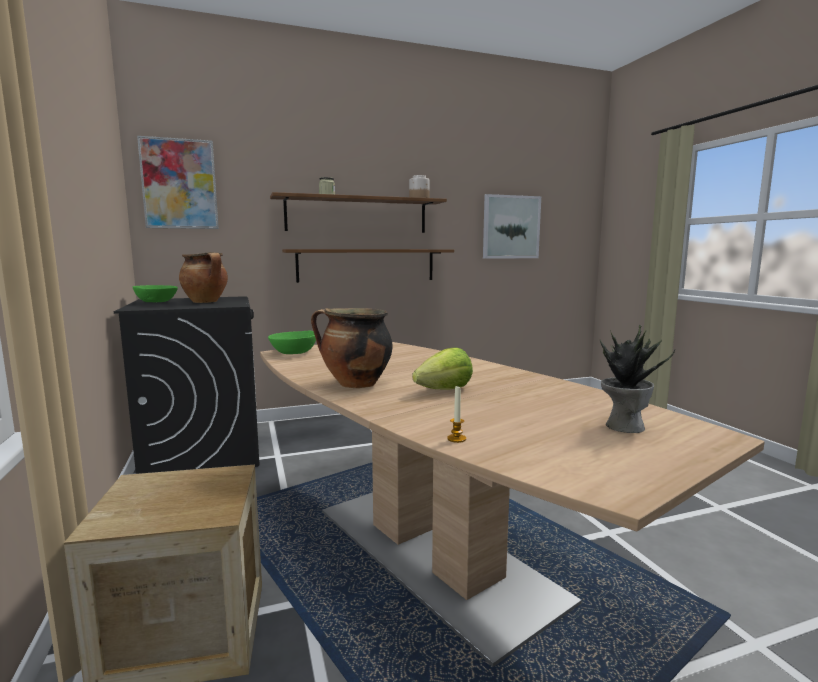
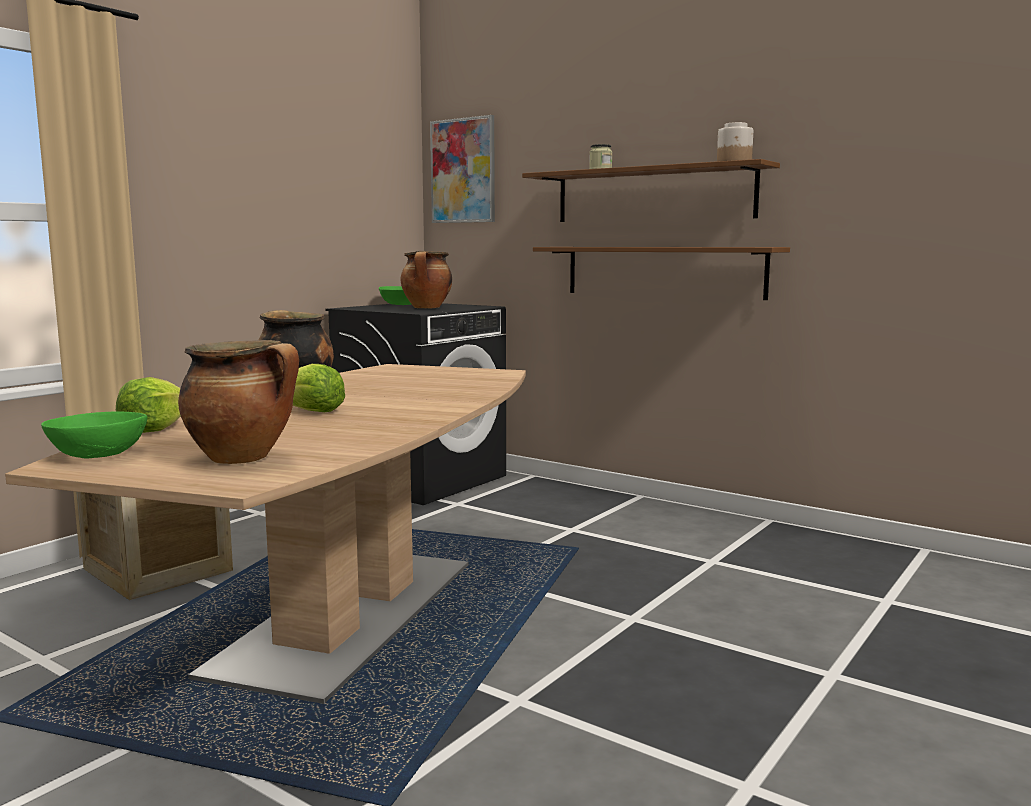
camera: 55 degrees right, 0 degrees up
green bowl [268,331,316,354] -> green bowl moved to [41,412,147,459]
candle [447,386,466,443] -> lettuce [116,377,181,433]
picture [483,194,541,259] -> none
potted plant [600,325,675,433] -> cooking pot [178,340,299,464]

